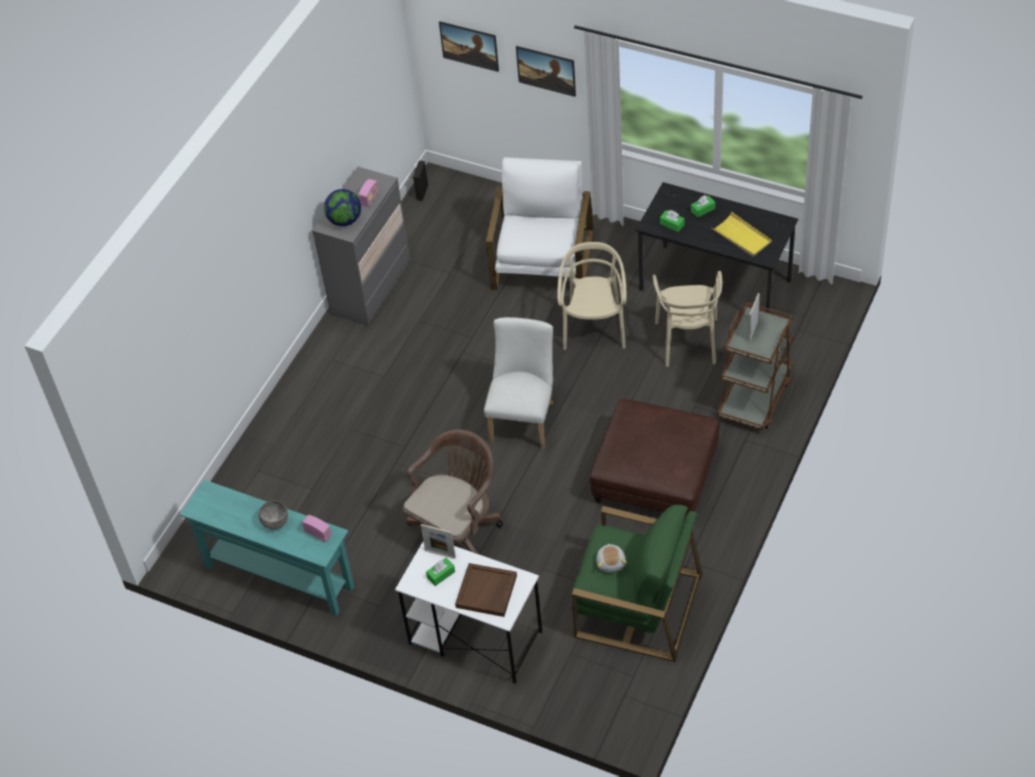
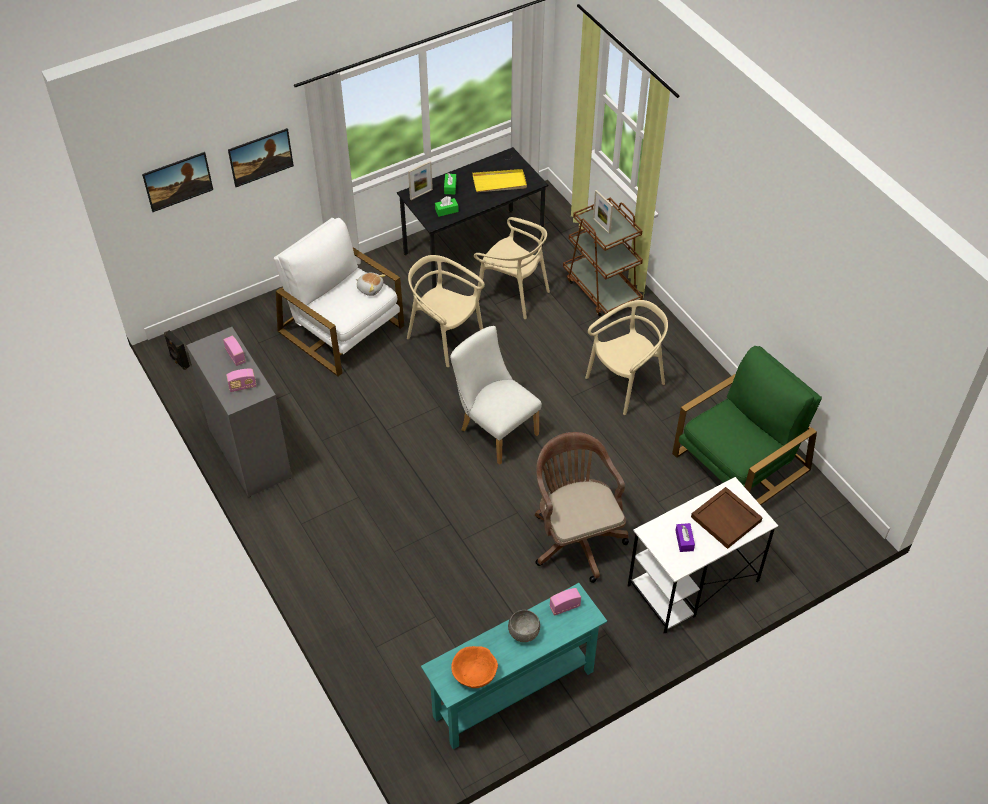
camera: 60 degrees left, 0 degrees up
globe [324,189,361,226] -> radio [226,369,256,392]
picture frame [420,524,456,559] -> picture frame moved to [408,161,433,200]
green tissue box [426,558,455,586] -> purple tissue box [675,523,695,552]
brown ottoman [590,399,720,517] -> beige chair [585,300,668,415]
plush toy [596,543,627,572] -> plush toy moved to [356,273,386,296]
none -> orange bowl [451,646,498,688]

